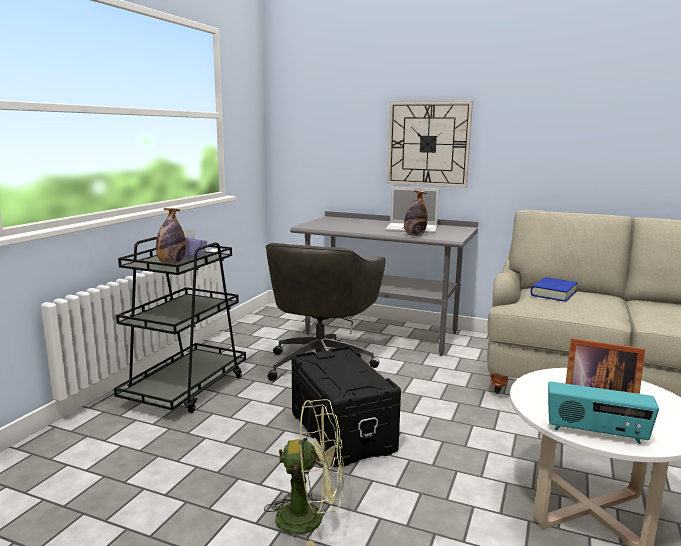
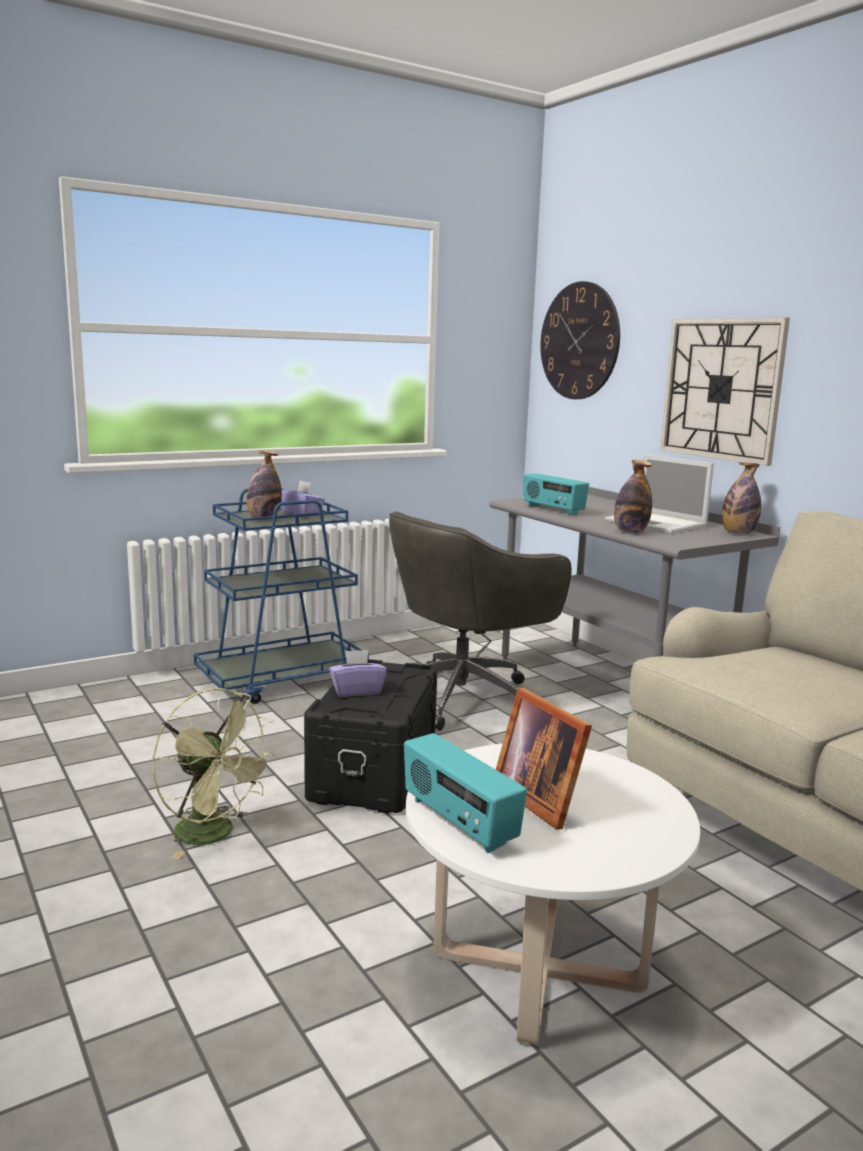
camera: 35 degrees right, 0 degrees up
black cart [114,237,246,413] -> blue cart [194,488,369,704]
blue book [531,277,578,302] -> none
none -> purple tissue box [329,650,387,697]
none -> radio [523,473,589,515]
none -> wall clock [540,281,620,399]
none -> bottle [722,462,761,534]

